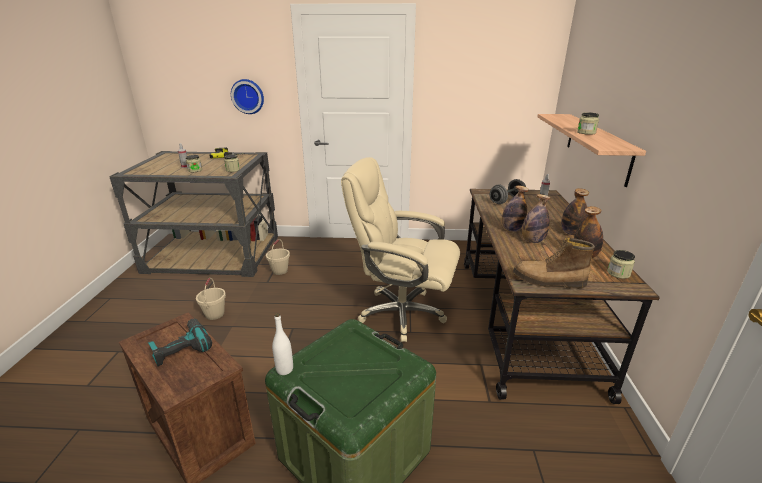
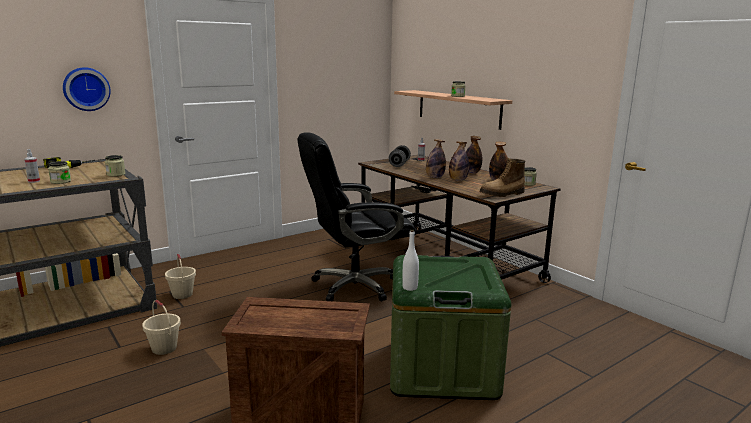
camera: 40 degrees left, 10 degrees down
power drill [148,318,212,366] -> none
beige office chair [341,157,460,342] -> black office chair [297,132,416,301]

